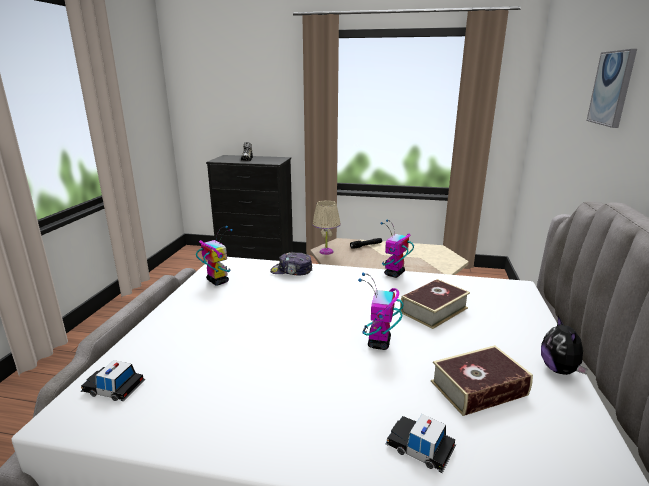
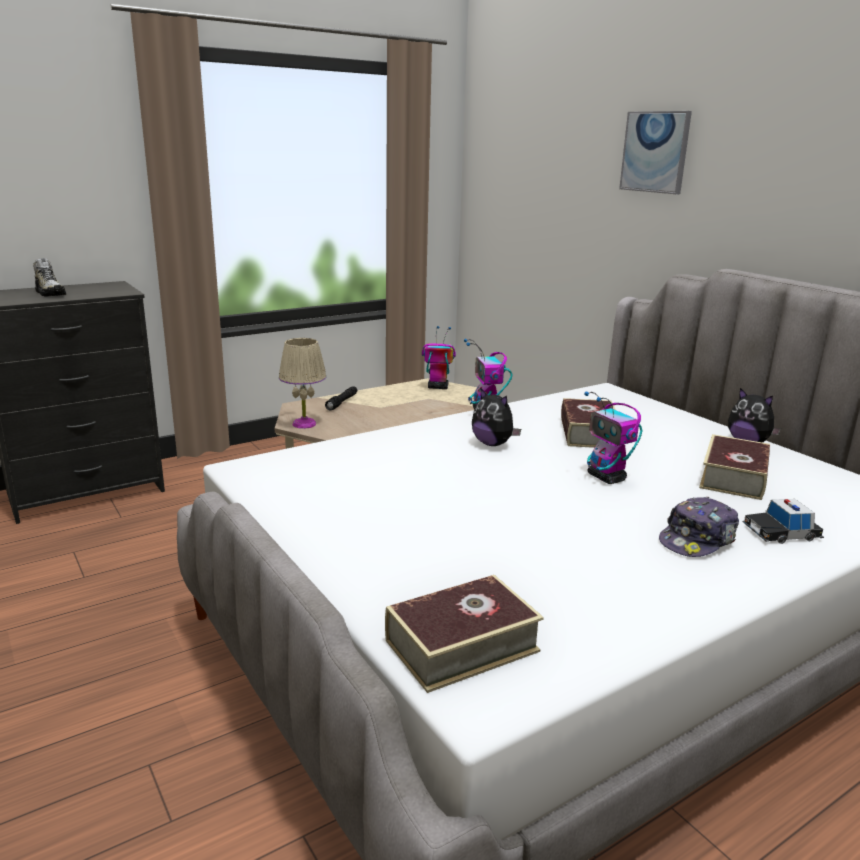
camera: 45 degrees left, 0 degrees up
toy car [81,360,145,401] -> book [385,575,544,693]
toy robot [196,226,233,286] -> toy robot moved to [422,326,456,389]
cap [270,252,312,276] -> cap moved to [659,497,739,557]
none -> plush toy [472,388,521,446]

